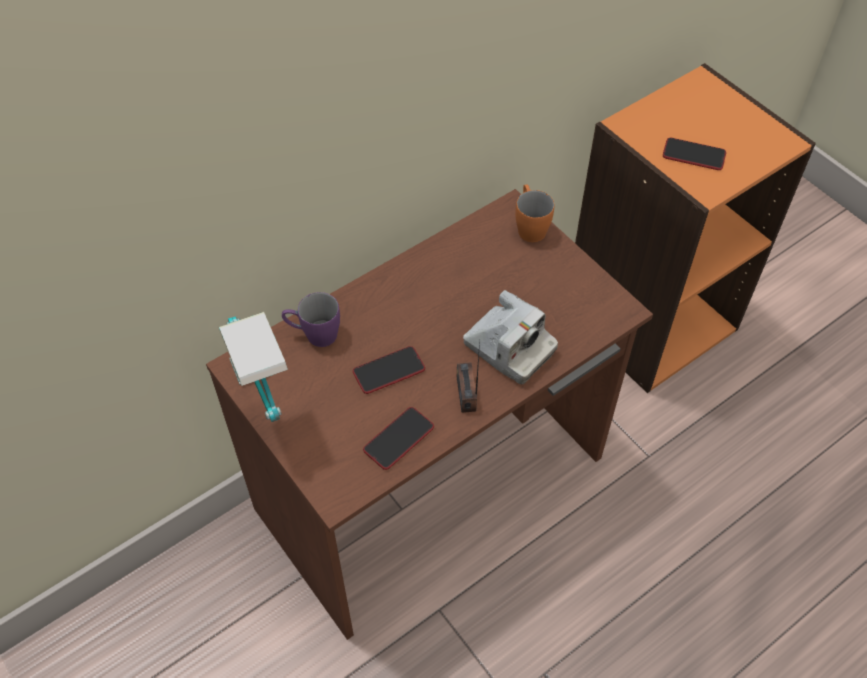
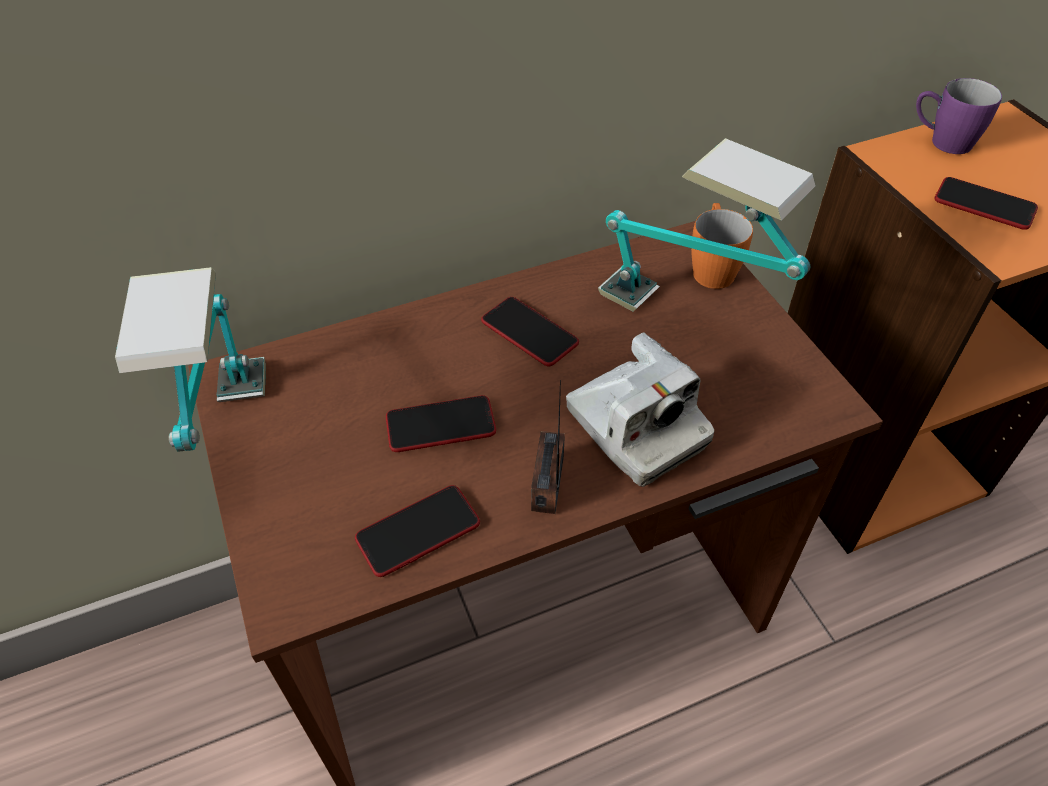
camera: 15 degrees right, 5 degrees down
purple mug [282,292,340,347] -> purple mug moved to [916,78,1002,154]
none -> phone [481,297,579,366]
none -> table lamp [598,138,816,312]

